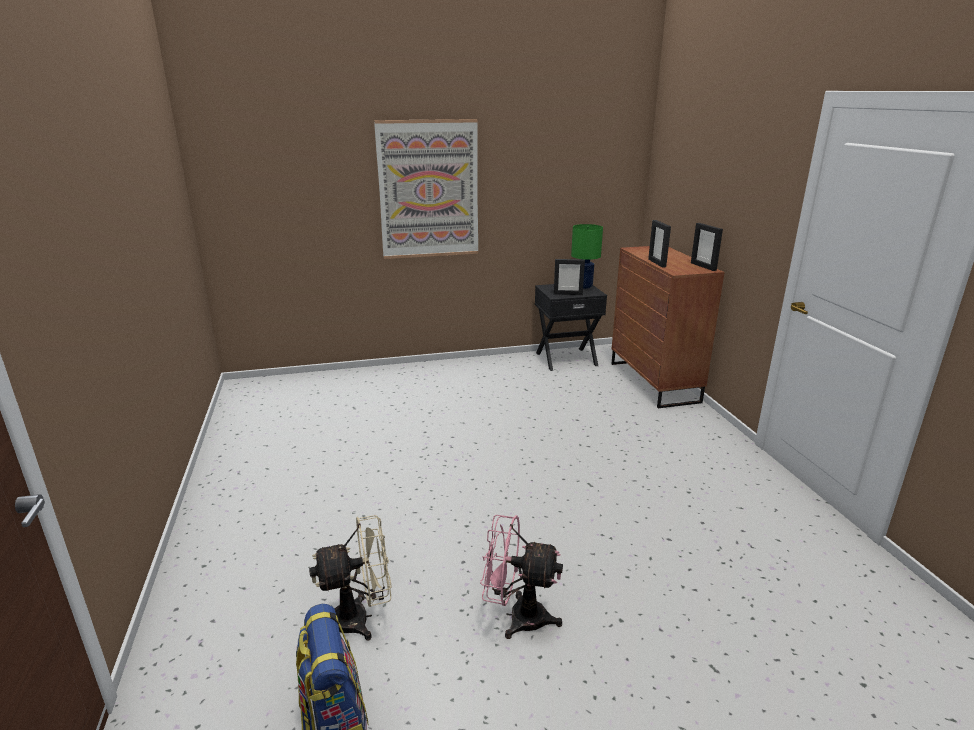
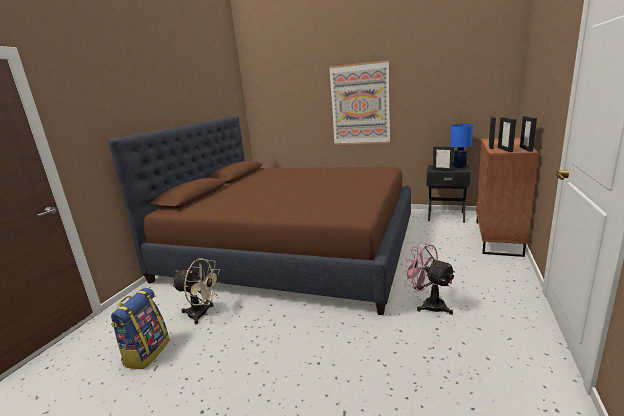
camera: 35 degrees right, 5 degrees down
pink fan [480,515,563,639] -> pink fan moved to [402,242,455,315]
green table lamp [571,224,603,289] -> blue table lamp [450,124,473,168]
none -> brown bed [108,116,411,315]
none -> picture frame [498,117,516,152]

